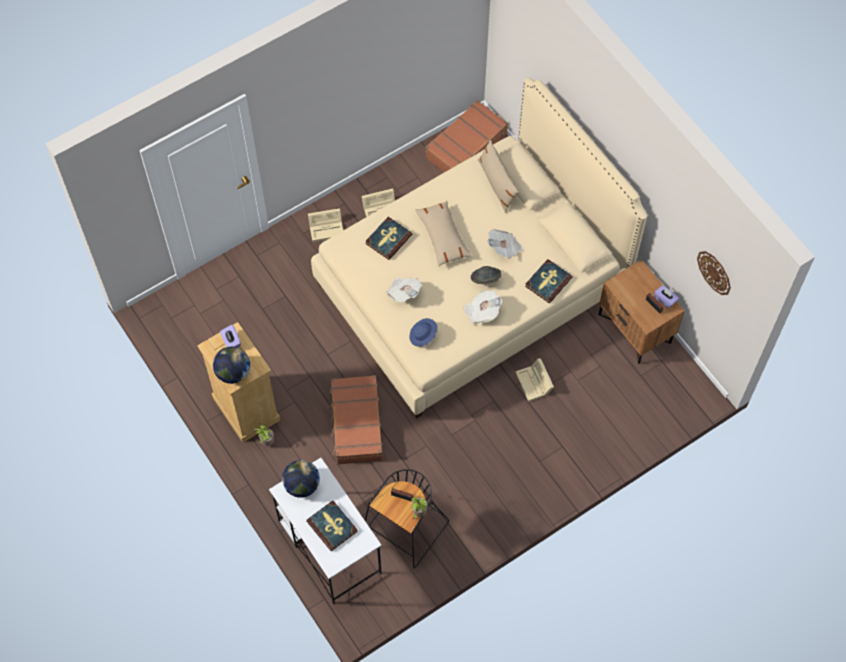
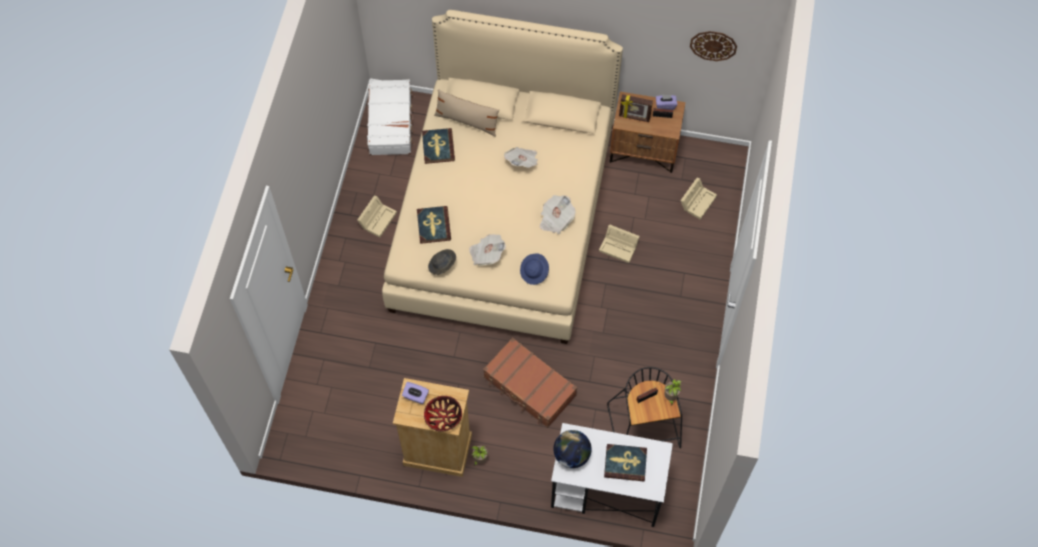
camera: 45 degrees left, 0 degrees up
globe [213,347,250,384] -> bowl [424,396,462,432]
beige storage box [308,208,343,242] -> beige storage box moved to [680,178,717,220]
beige pillow [415,201,472,267] -> none
brown suitcase [425,100,508,172] -> white suitcase [367,79,414,155]
grey hat [471,266,502,284] -> grey hat moved to [428,249,456,275]
book [525,259,572,303] -> book moved to [422,128,455,164]
none -> picture frame [619,94,653,122]

